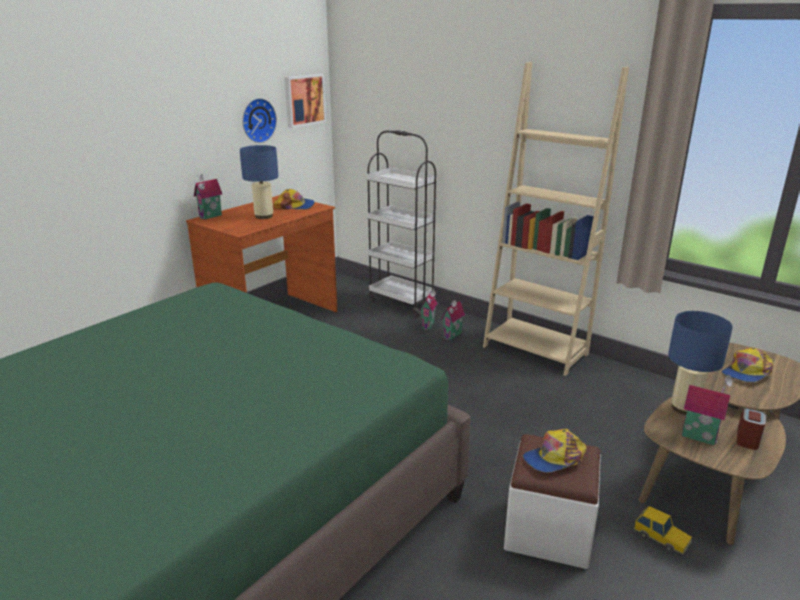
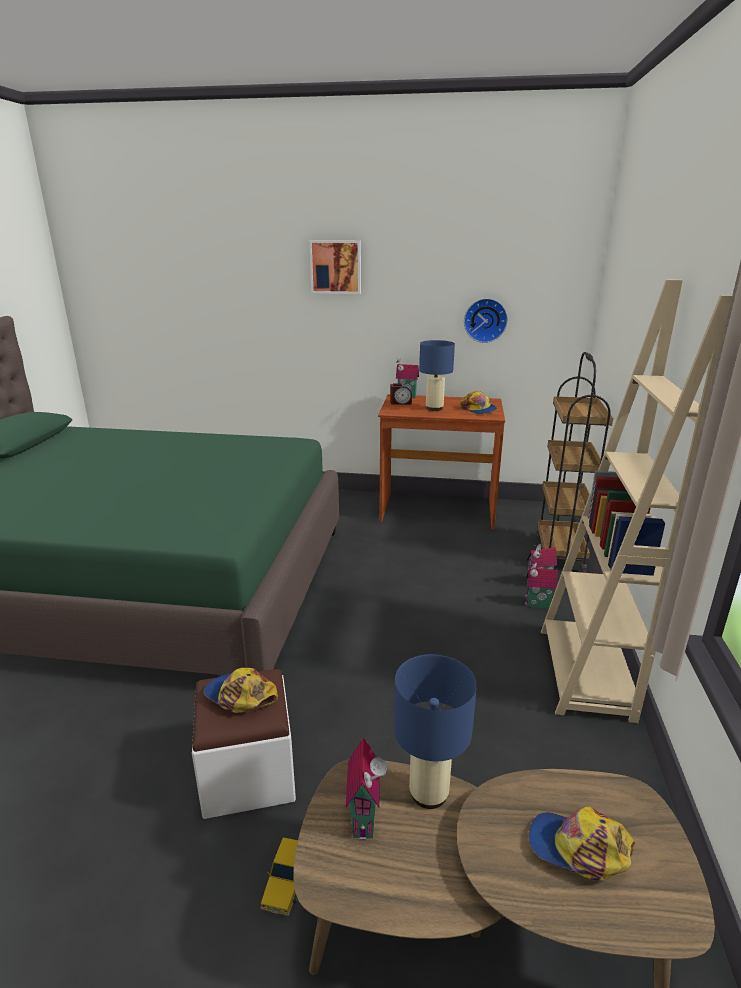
camera: 60 degrees right, 0 degrees up
picture [285,74,326,128] -> picture moved to [309,240,361,294]
white cart [367,130,439,317] -> brown cart [537,352,613,573]
alarm clock [737,408,766,450] -> alarm clock moved to [390,384,412,405]

